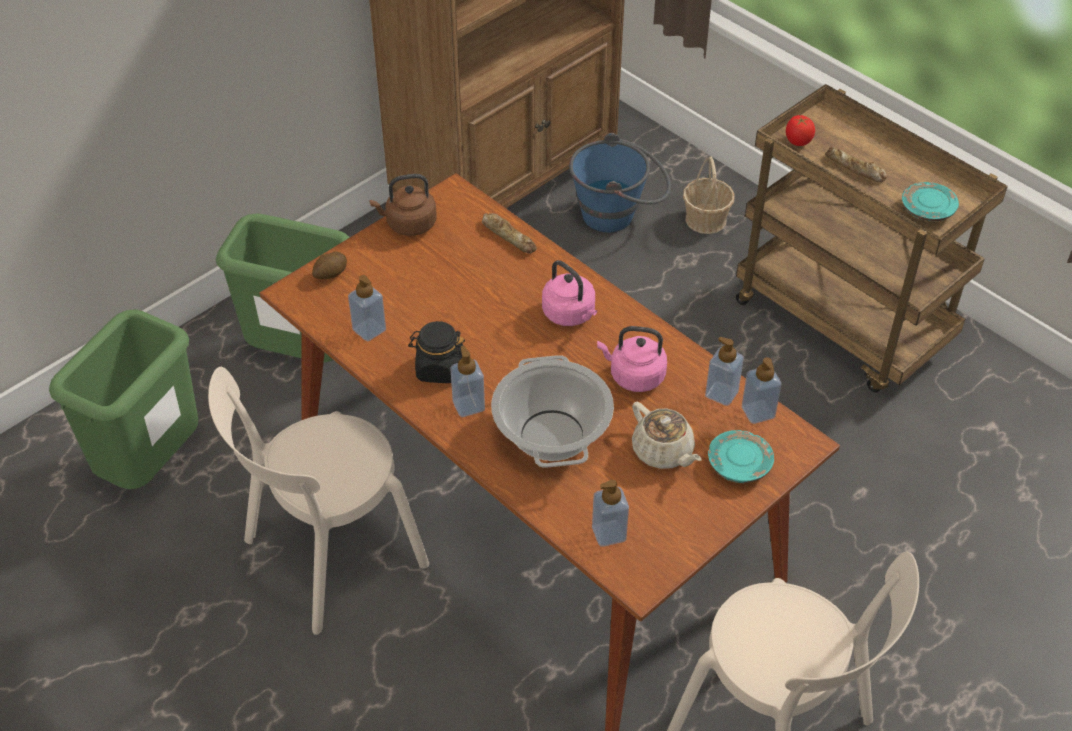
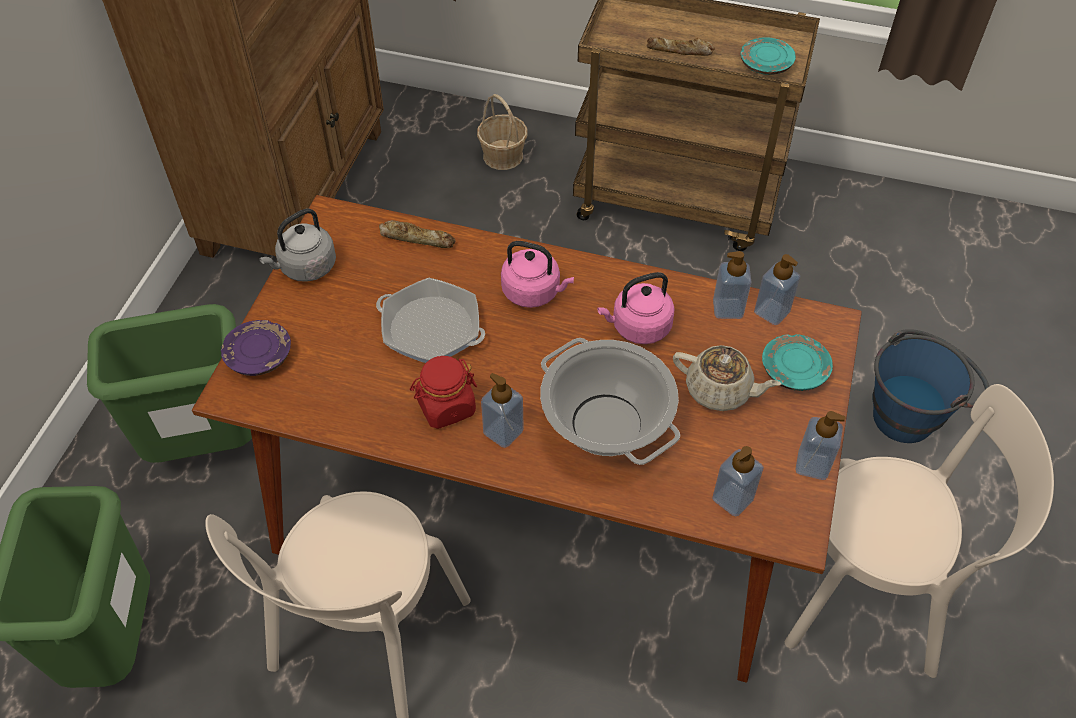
camera: 30 degrees left, 5 degrees up
potato [312,251,347,279] -> purple plate [221,320,291,376]
soap dispenser [348,275,386,341] -> soap dispenser moved to [795,411,846,480]
brown kettle [369,174,437,236] -> grey kettle [259,209,336,282]
black jar [408,321,465,383] -> red jar [410,356,477,429]
blue bucket [569,133,671,233] -> blue bucket moved to [873,329,990,443]
tomato [786,115,815,146] -> none
none -> frying pan [376,278,485,363]

